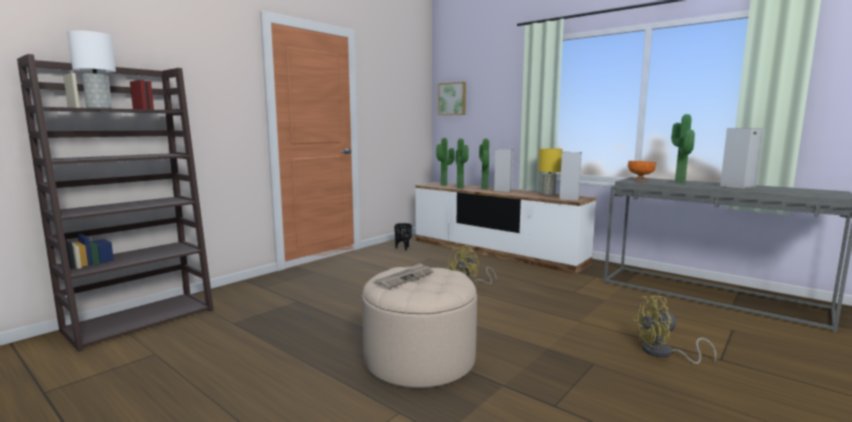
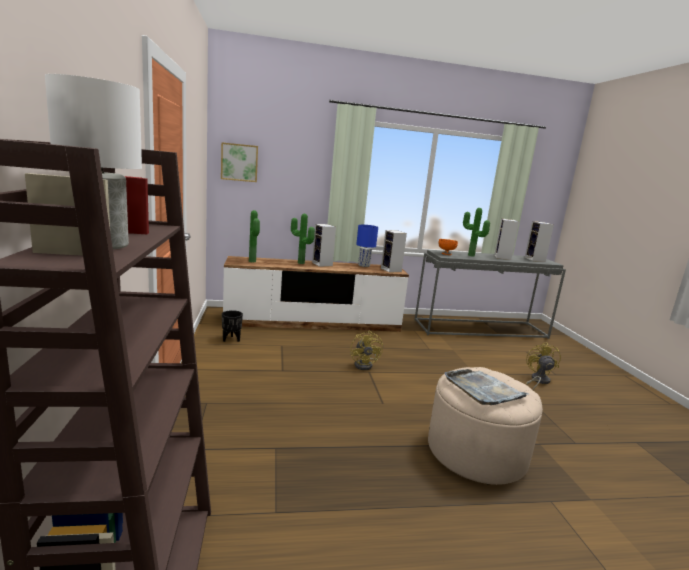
camera: 50 degrees left, 5 degrees up
newspaper [373,263,433,289] -> grey tray [445,369,529,405]
potted plant [456,138,469,189] -> none
yellow table lamp [538,148,563,195] -> blue table lamp [356,225,378,267]
yellow fan [633,295,716,364] -> yellow fan turned 150 degrees clockwise [526,343,561,390]
none -> speaker [525,221,554,262]

